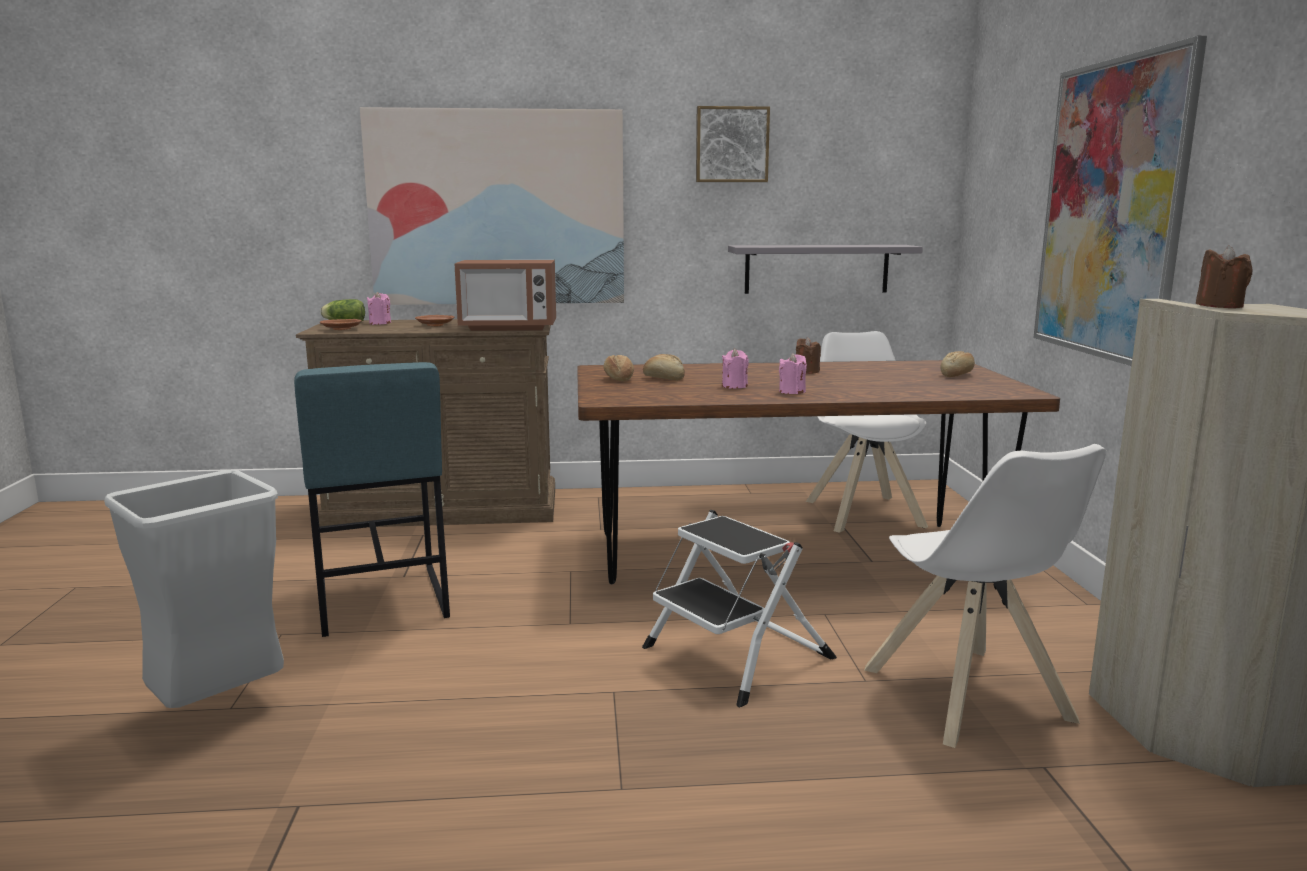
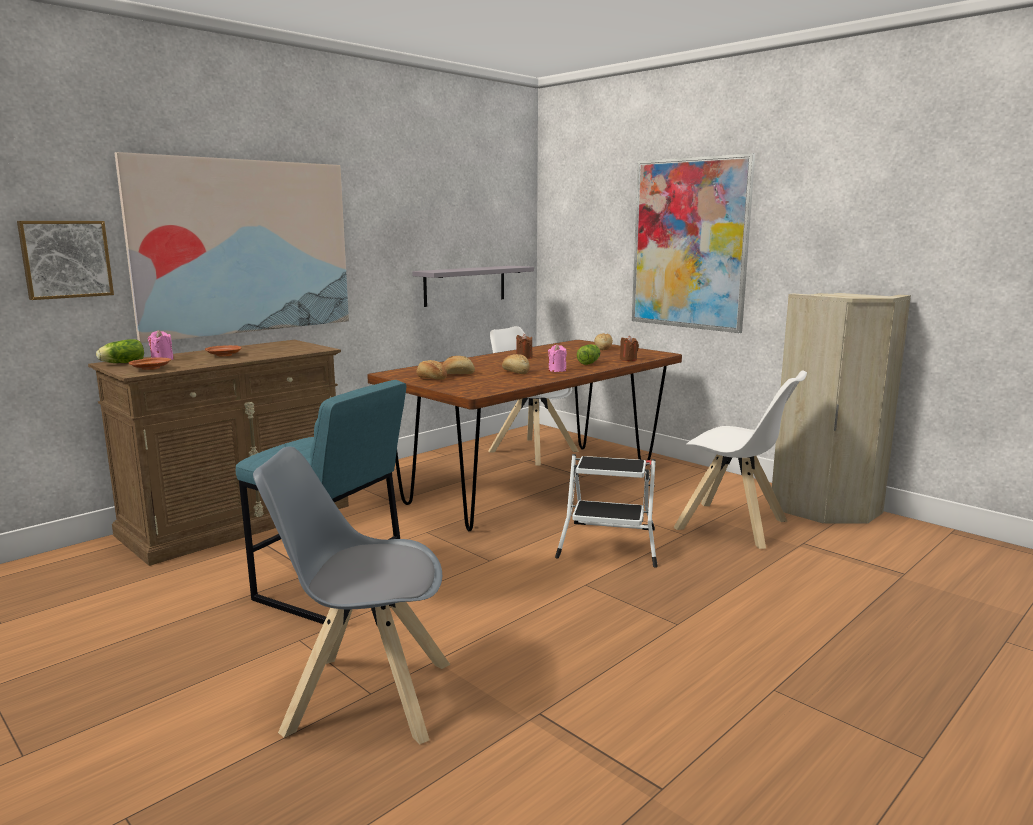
camera: 40 degrees left, 0 degrees up
grey trash can [104,470,284,708] -> grey chair [253,447,450,744]
microwave [455,260,556,331] -> none
picture [696,106,770,182] -> picture moved to [17,221,114,300]
pink candle [722,349,749,389] -> bread [502,354,530,374]
brown candle [1196,245,1252,308] -> brown candle moved to [620,336,639,361]
none -> lettuce [577,344,600,365]

